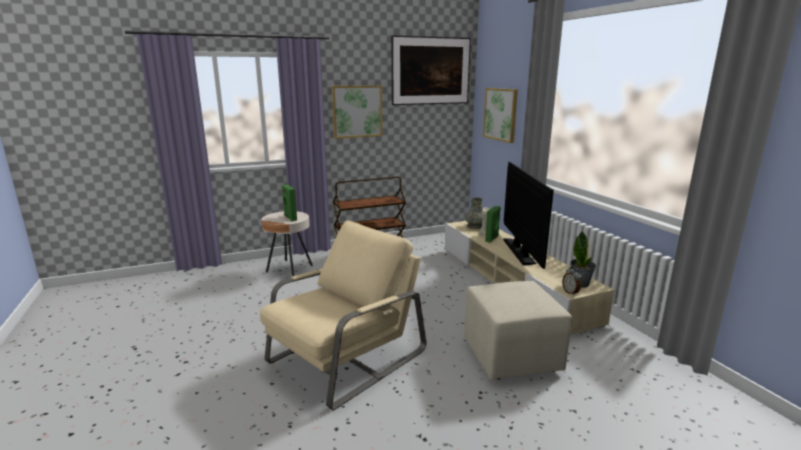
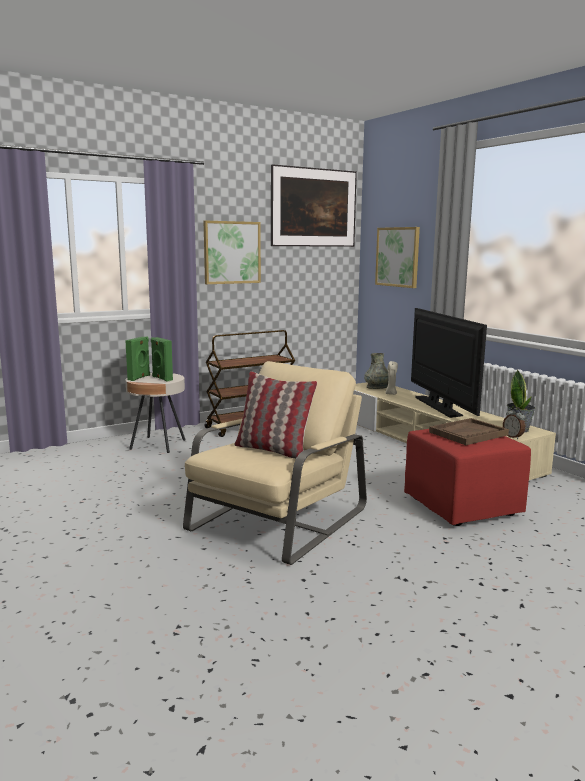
camera: 10 degrees left, 5 degrees down
beige ottoman [464,281,572,380] -> red ottoman [404,429,531,526]
green speaker [485,206,501,243] -> green speaker moved to [125,336,150,381]
none -> pillow [234,371,317,459]
none -> brown tray [429,418,509,445]

